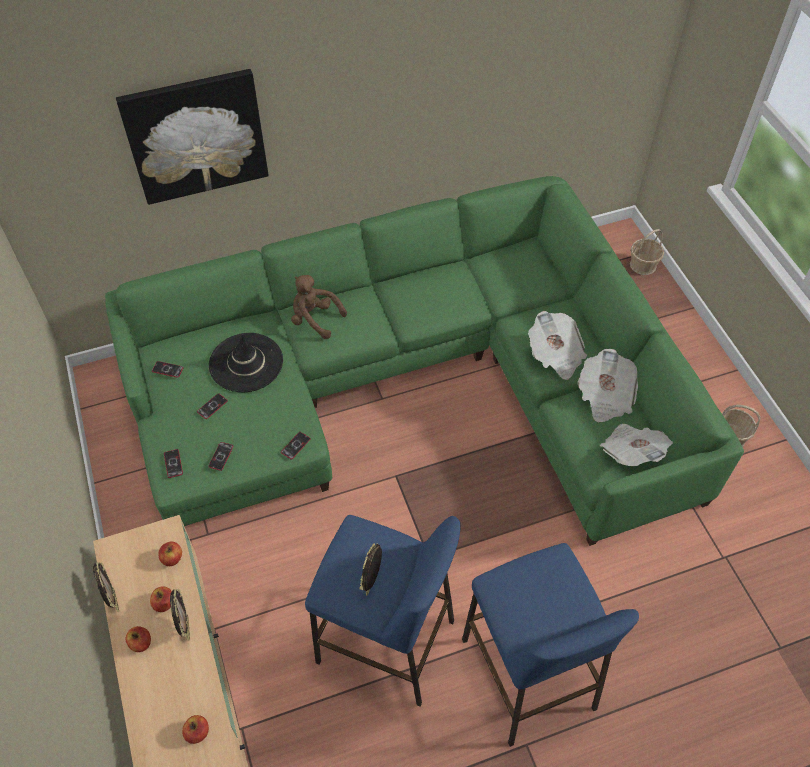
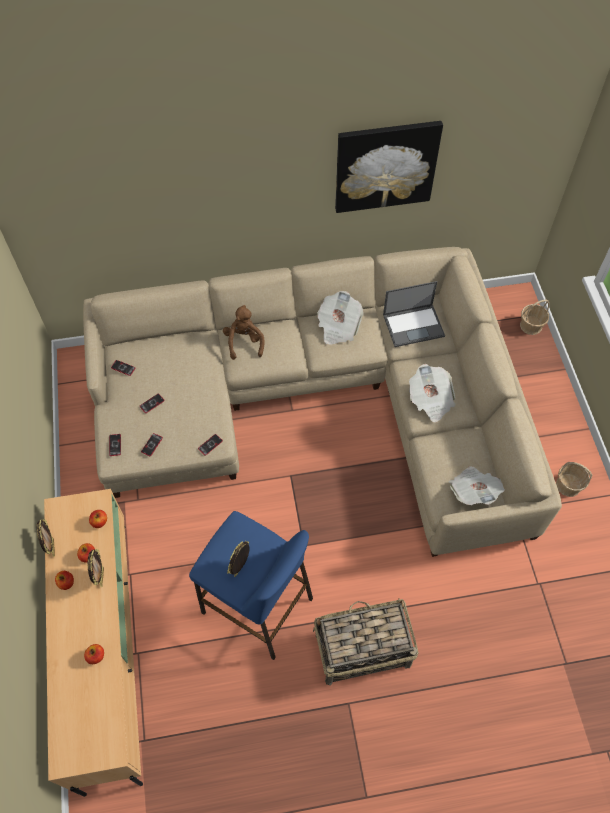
camera: 10 degrees right, 5 degrees up
green sofa [105,176,744,546] -> beige sofa [83,247,562,557]
picture [116,69,269,205] -> picture moved to [335,121,443,213]
black hat [209,333,283,392] -> none
brown plush toy [291,275,347,339] -> brown plush toy turned 45 degrees clockwise [223,305,265,360]
blue stool [462,543,639,747] -> basket [313,598,419,685]
newspaper [578,349,638,422] -> newspaper moved to [317,291,364,345]
none -> laptop [383,281,445,347]

